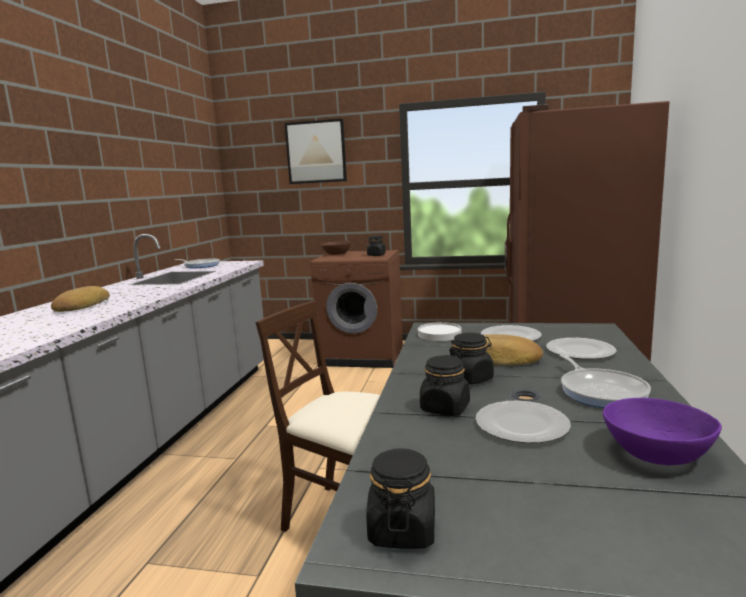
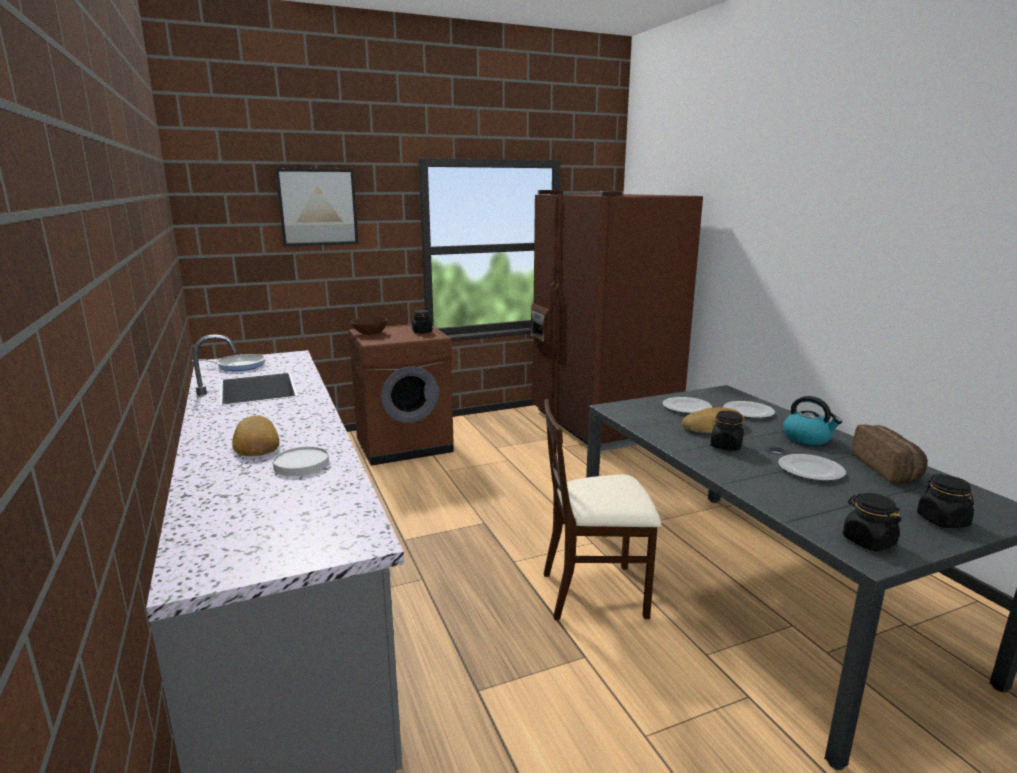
camera: 35 degrees left, 5 degrees up
white plate [418,322,461,341] -> white plate moved to [273,447,329,476]
black jar [420,355,470,416] -> black jar moved to [917,474,974,528]
frying pan [560,354,651,408] -> kettle [783,396,842,445]
purple bowl [603,398,722,465] -> bread [852,424,928,483]

